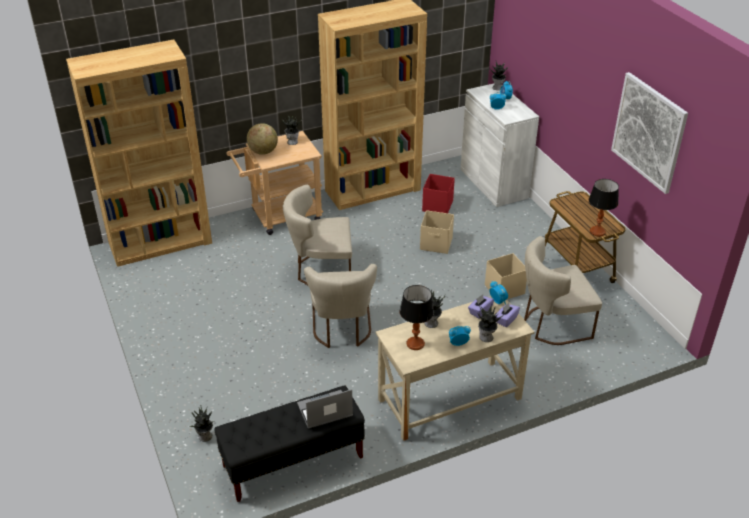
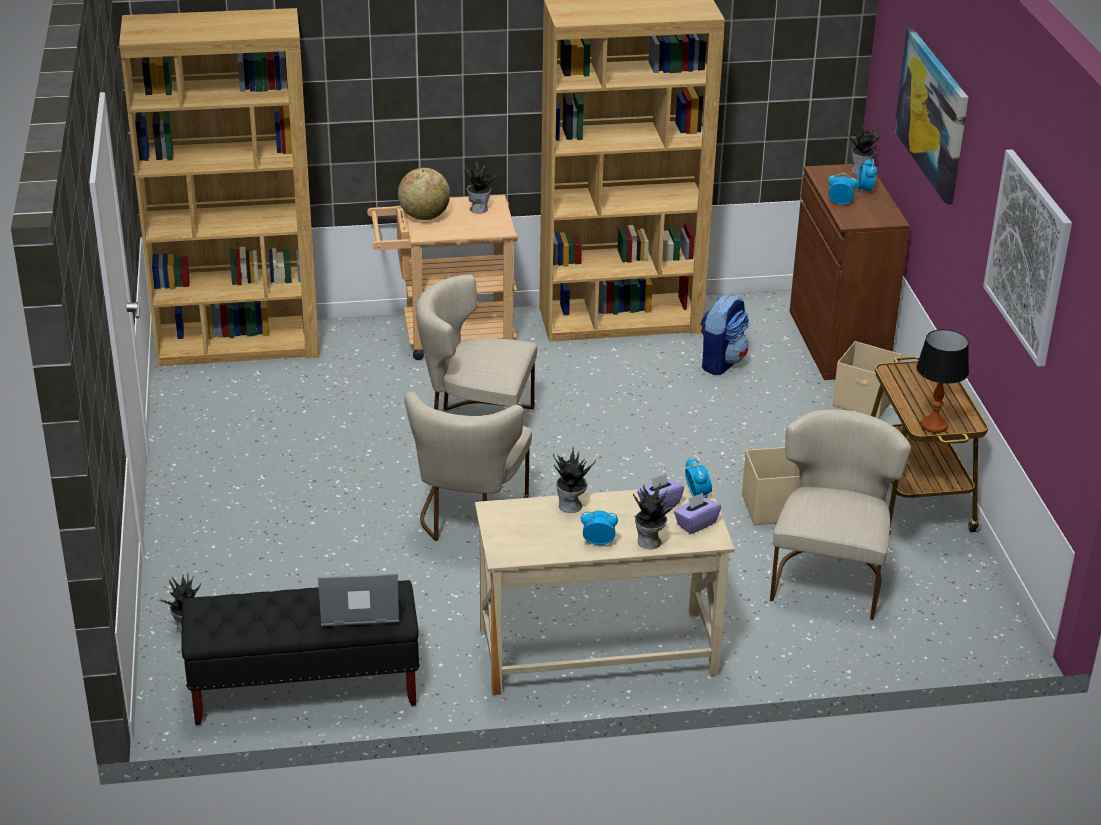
camera: 15 degrees right, 5 degrees down
table lamp [399,285,434,350] -> none
beige storage box [420,210,454,254] -> beige storage box moved to [833,341,901,419]
red storage box [422,174,455,213] -> backpack [700,294,749,375]
white cabinet [461,84,539,207] -> brown cabinet [790,164,910,380]
beige chair [524,236,602,345] -> beige chair turned 105 degrees clockwise [770,410,911,620]
none -> picture [894,29,969,204]

